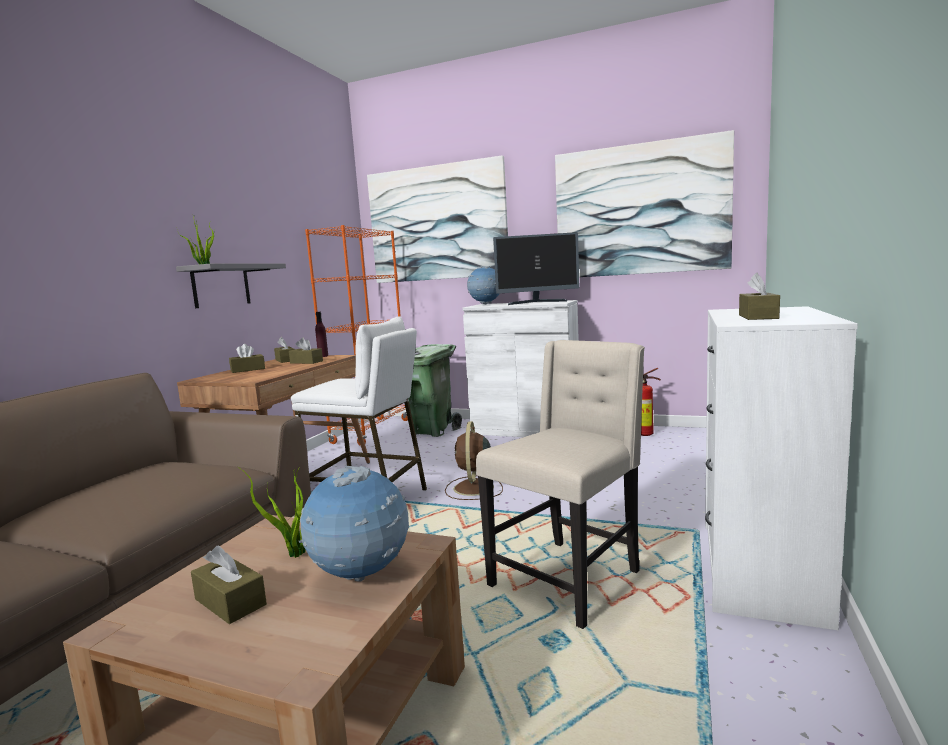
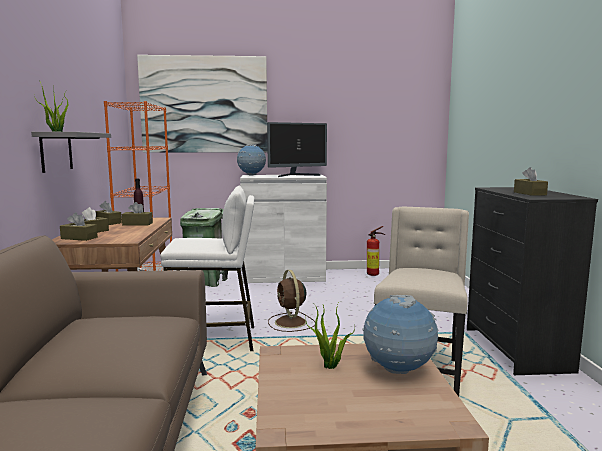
camera: 25 degrees left, 0 degrees up
brown tissue box [191,546,267,624] -> brown tissue box moved to [60,212,98,241]
picture [555,130,734,277] -> none
white dresser [705,306,858,630] -> black dresser [467,187,598,375]

